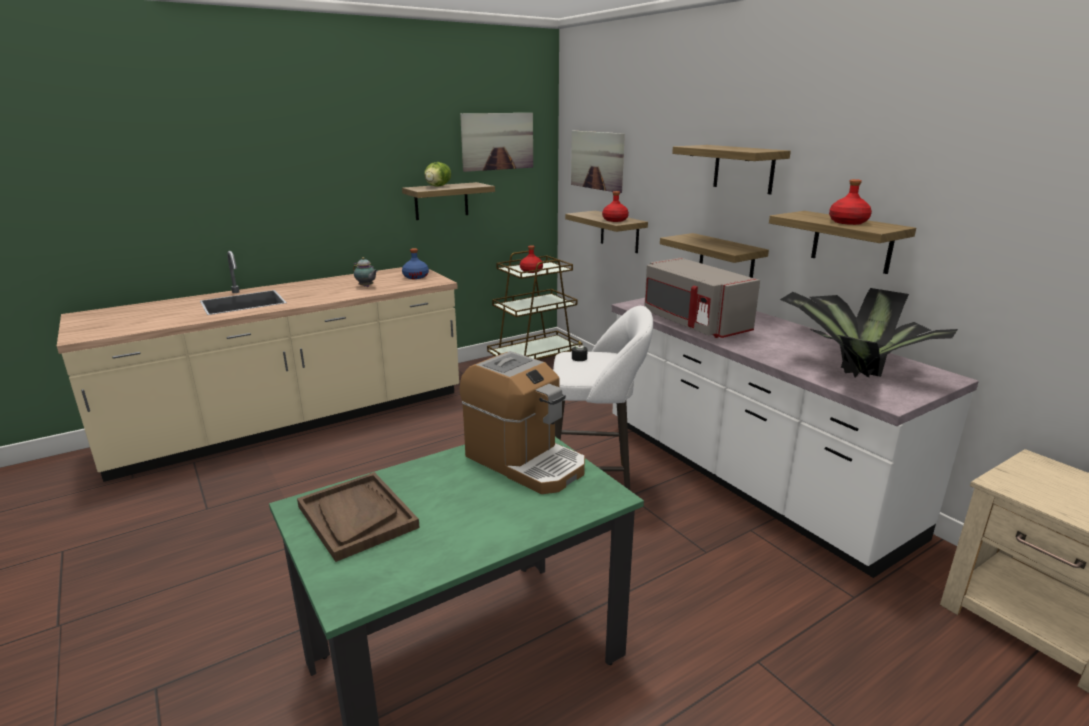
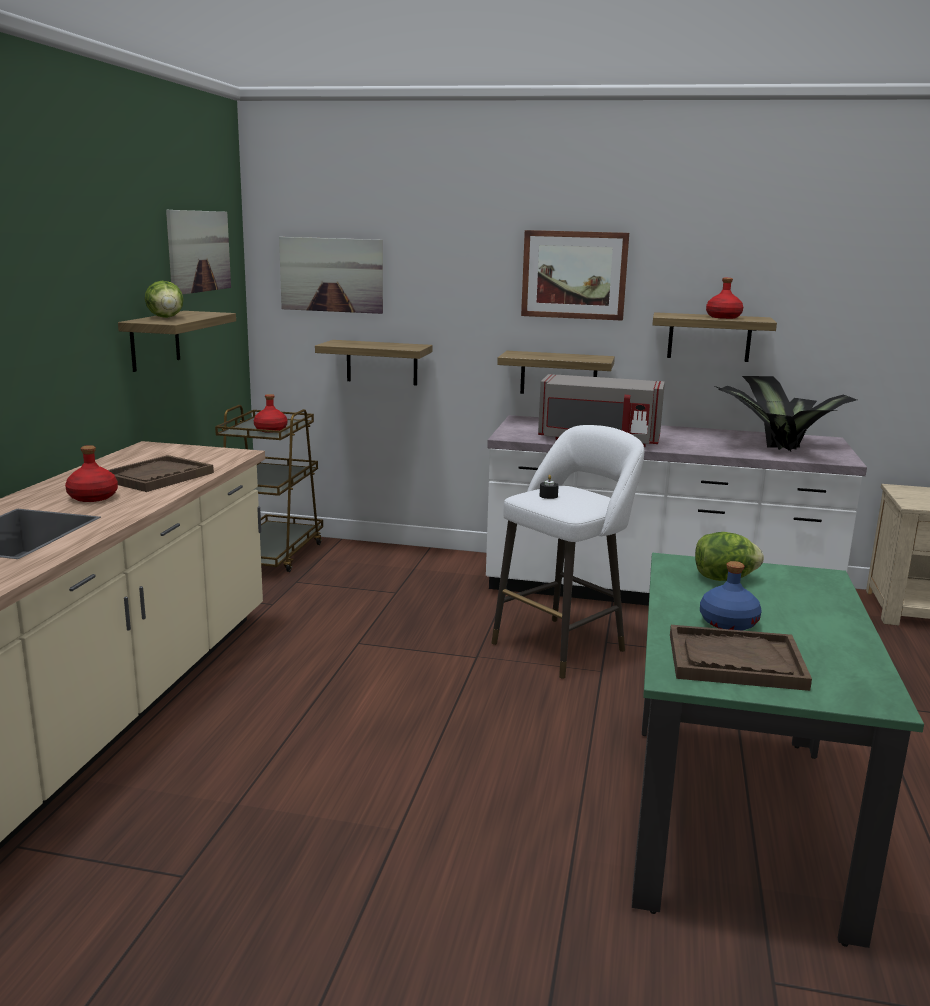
camera: 45 degrees left, 5 degrees down
teapot [353,257,378,287] -> brown tray [108,455,214,492]
blue bottle [402,248,429,279] -> blue bottle moved to [700,561,762,631]
coffee machine [459,351,585,494] -> lettuce [695,532,764,581]
red bottle [602,191,629,222] -> red bottle moved to [65,445,118,502]
shelf [672,145,791,194] -> picture [521,230,629,321]

